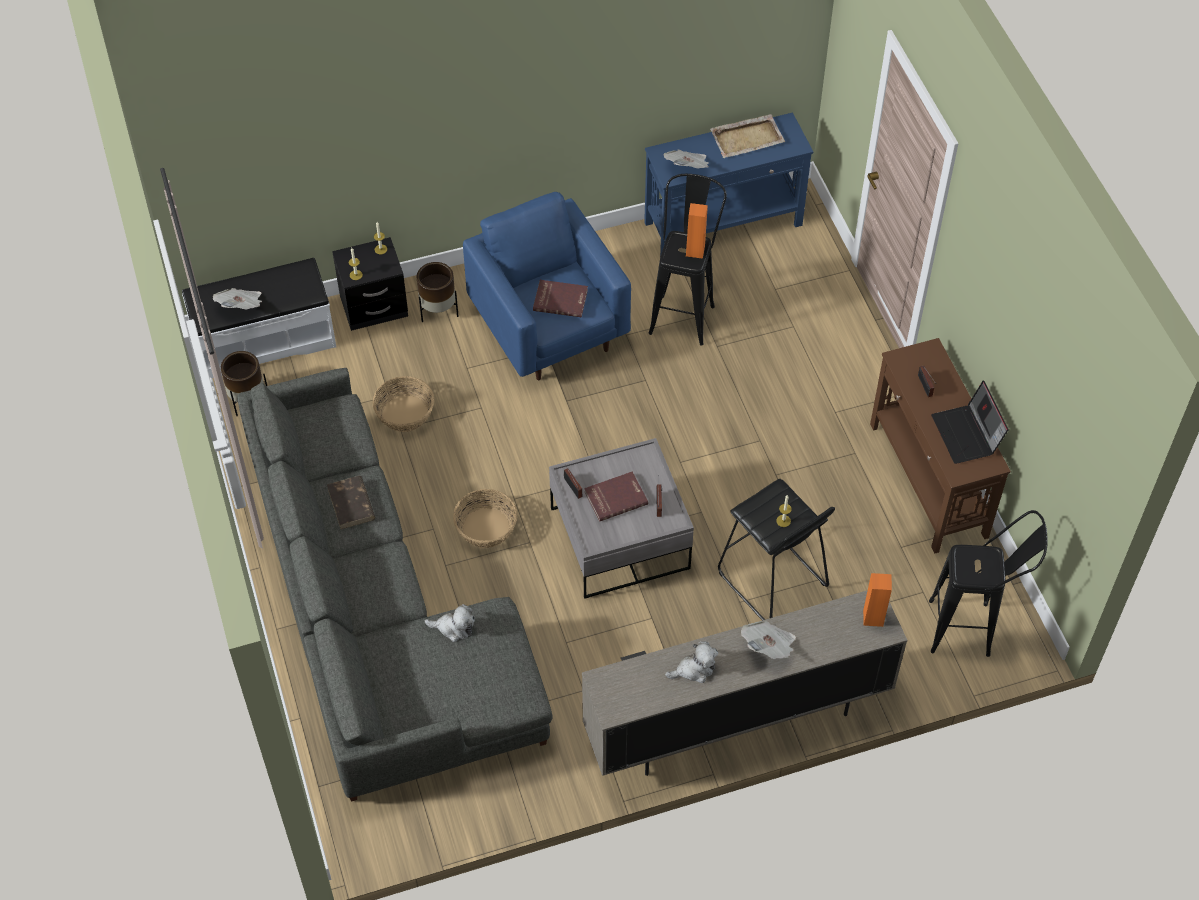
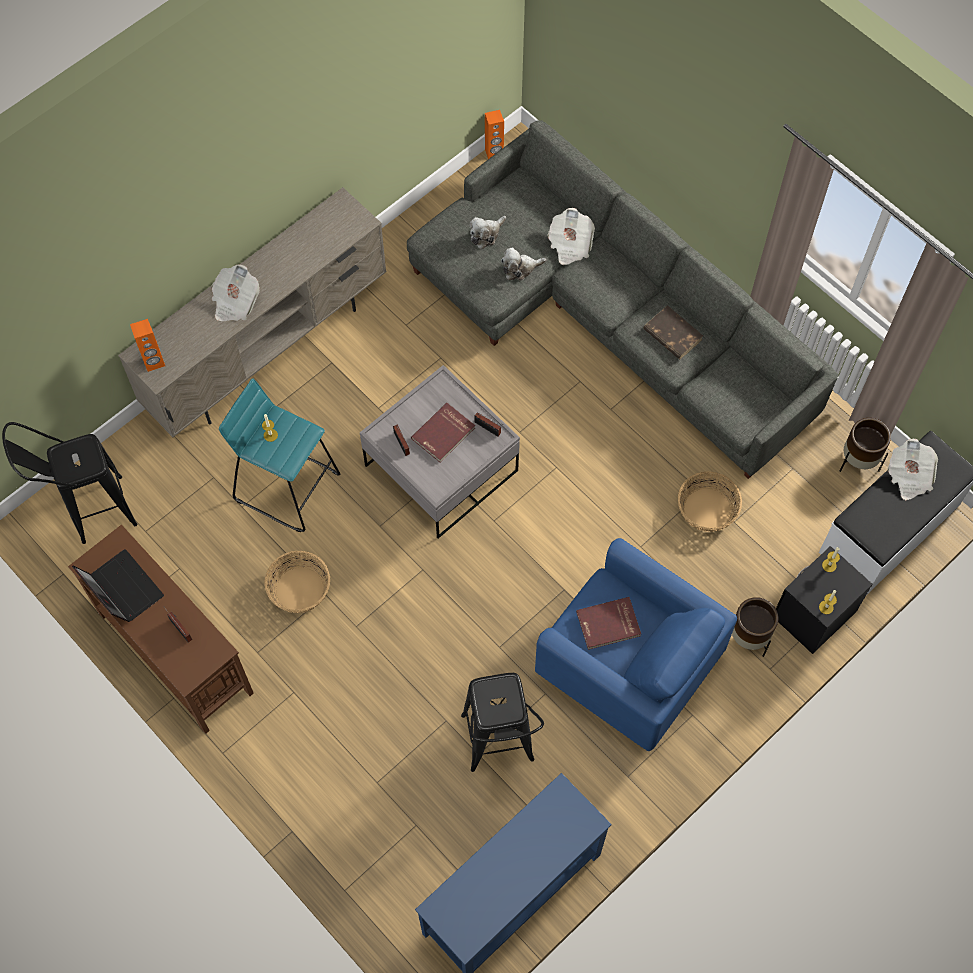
camera: 155 degrees right, 10 degrees up
basket [453,489,517,548] -> basket moved to [264,551,330,613]
newspaper [664,150,709,169] -> newspaper moved to [547,208,595,265]
plush toy [665,641,718,683] -> plush toy moved to [469,216,506,249]
orange speaker [686,203,708,259] -> orange speaker moved to [485,110,504,159]
beige tray [710,114,785,158] -> none
black stool [718,479,835,620] -> turquoise stool [219,378,340,532]

